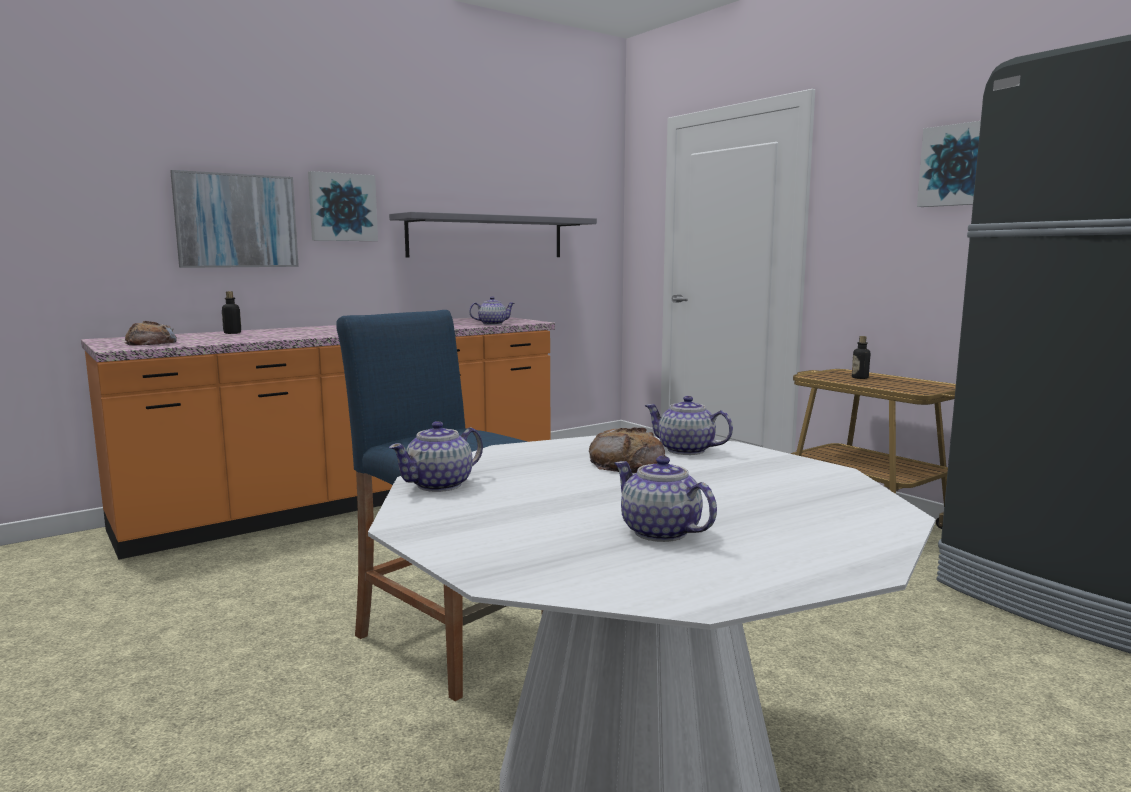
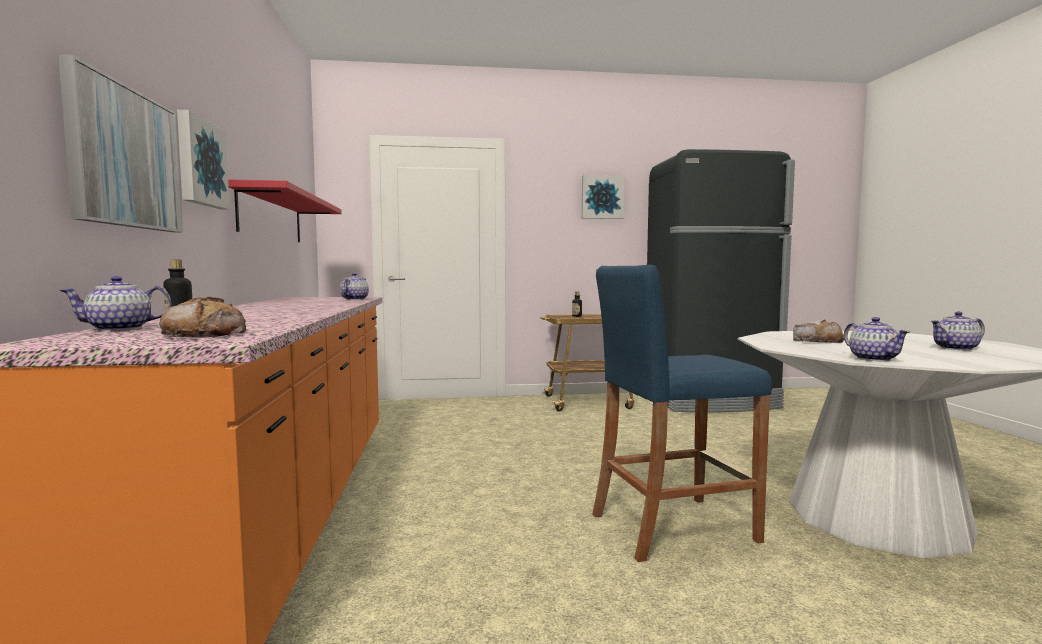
camera: 60 degrees left, 5 degrees down
grey shelf [389,212,597,258] -> red shelf [228,180,342,242]
teapot [644,396,733,455] -> teapot moved to [59,276,171,331]

